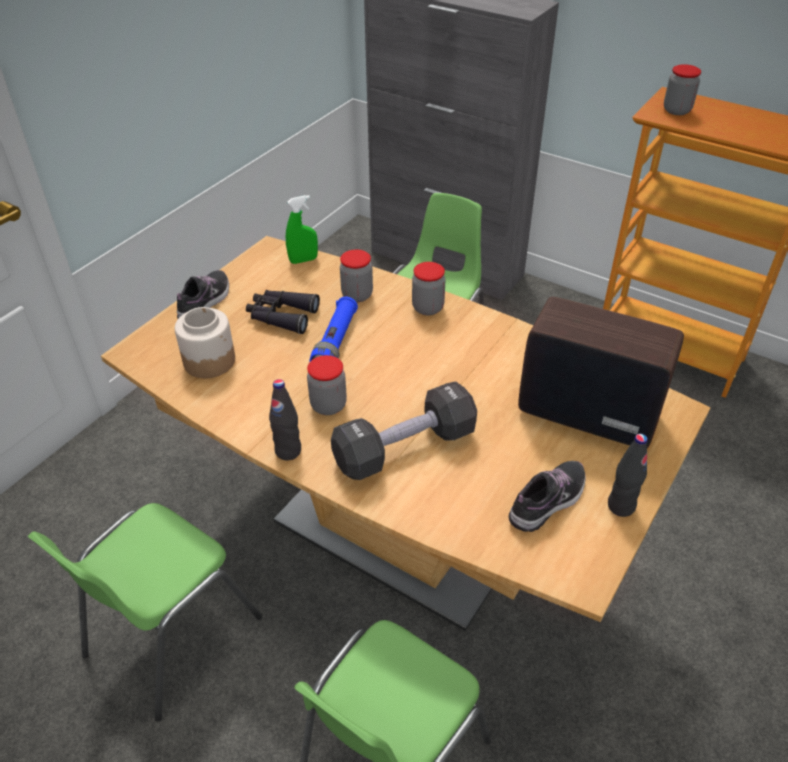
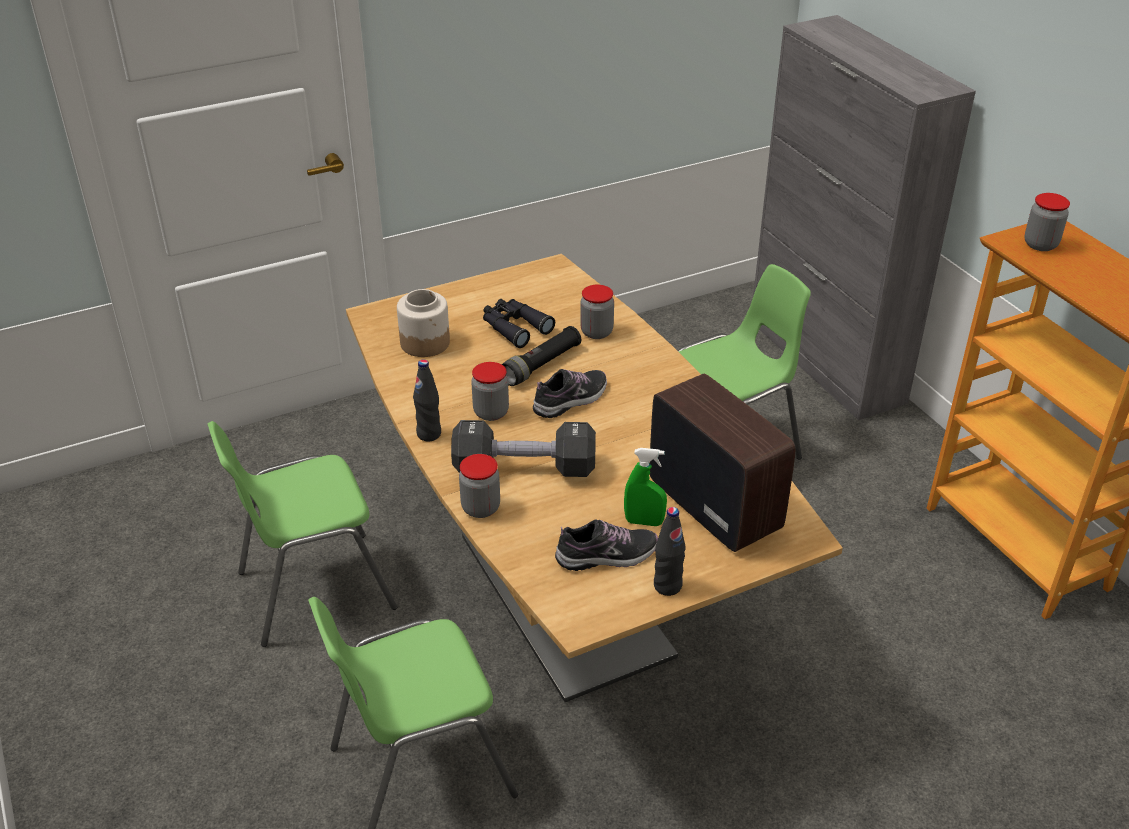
camera: 30 degrees right, 5 degrees down
shoe [177,270,229,319] -> shoe moved to [533,369,607,418]
green spray bottle [286,195,318,264] -> green spray bottle moved to [624,448,667,526]
blue flashlight [310,297,358,361] -> black flashlight [502,326,581,386]
jar [412,262,445,315] -> jar moved to [459,454,500,518]

